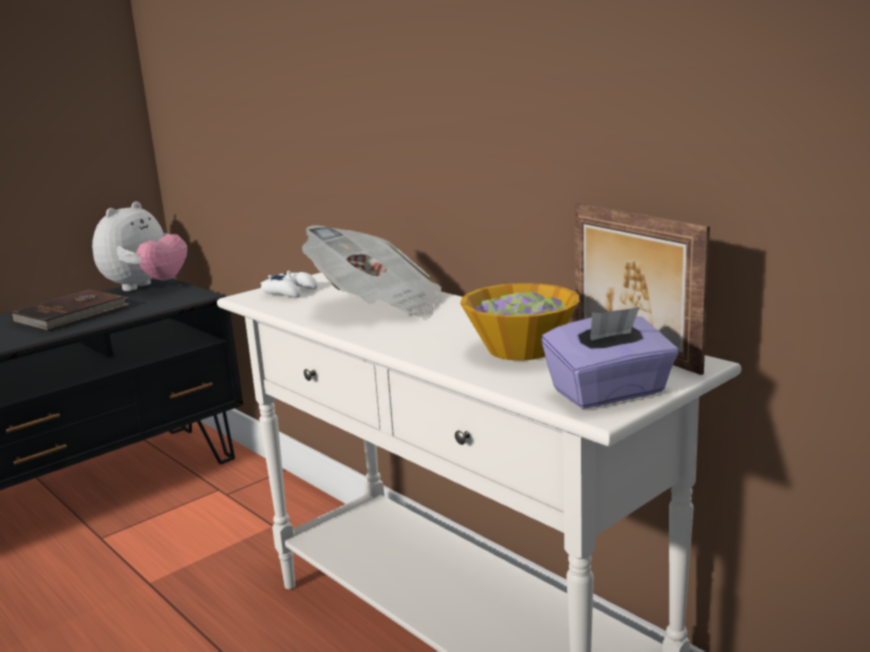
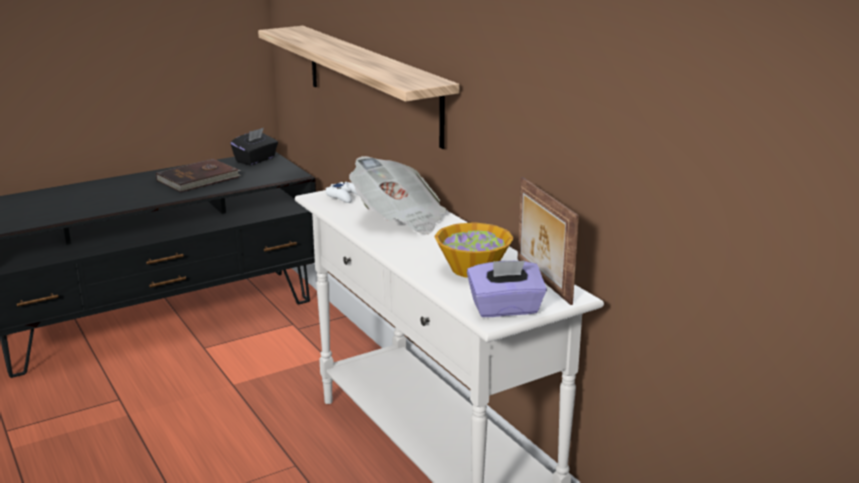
camera: 10 degrees right, 5 degrees up
plush toy [92,202,187,291] -> black tissue box [230,128,278,165]
none -> shelf [258,26,460,149]

